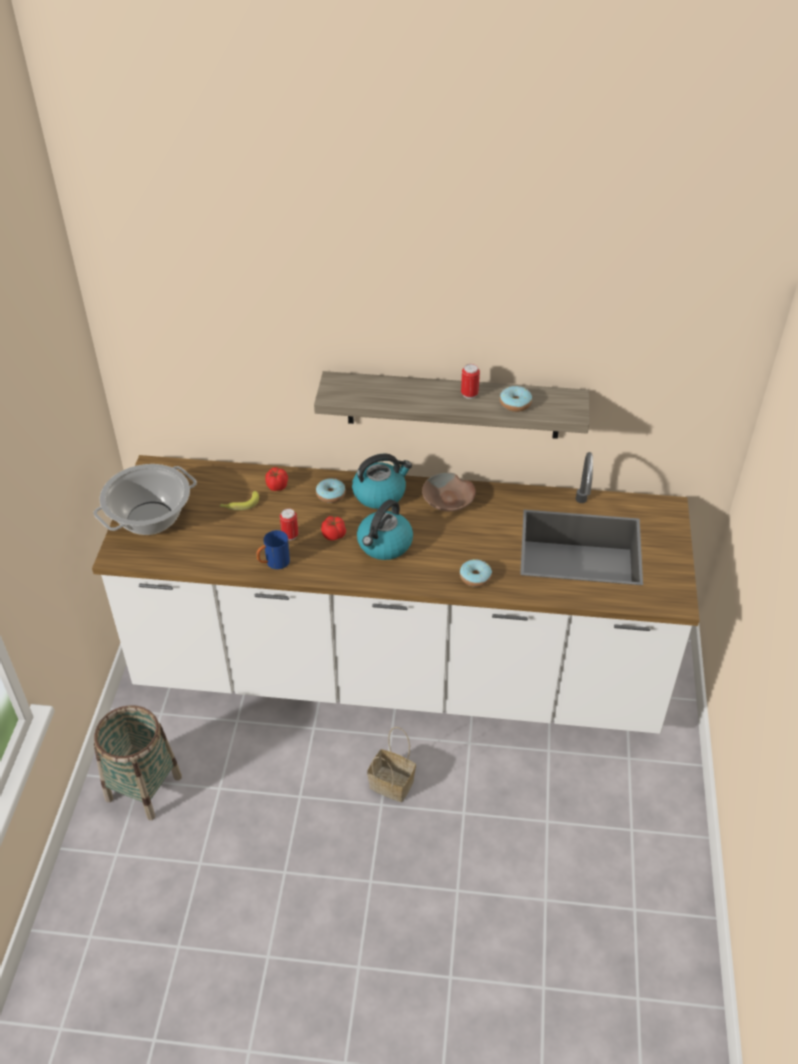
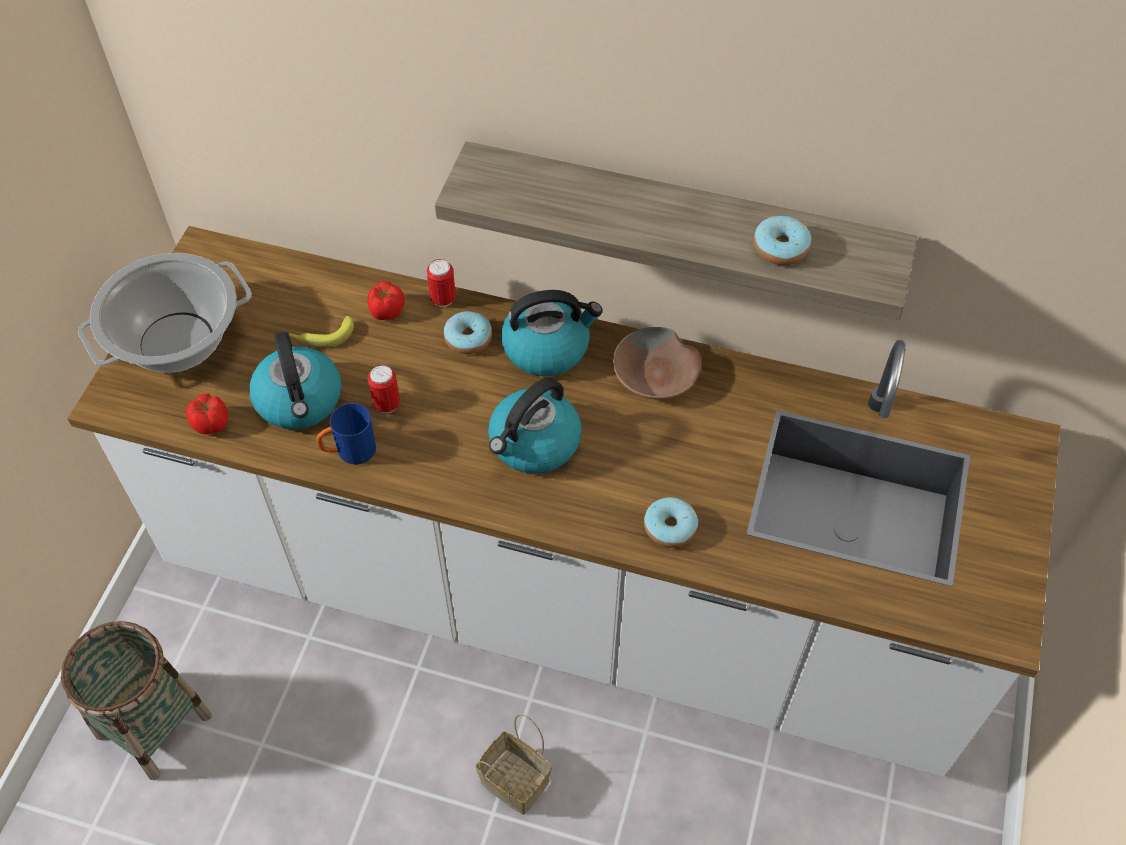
camera: 10 degrees right, 10 degrees up
tomato [321,516,346,541] -> tomato moved to [186,394,228,434]
can [461,364,480,399] -> can moved to [426,259,456,307]
none -> kettle [249,332,342,430]

